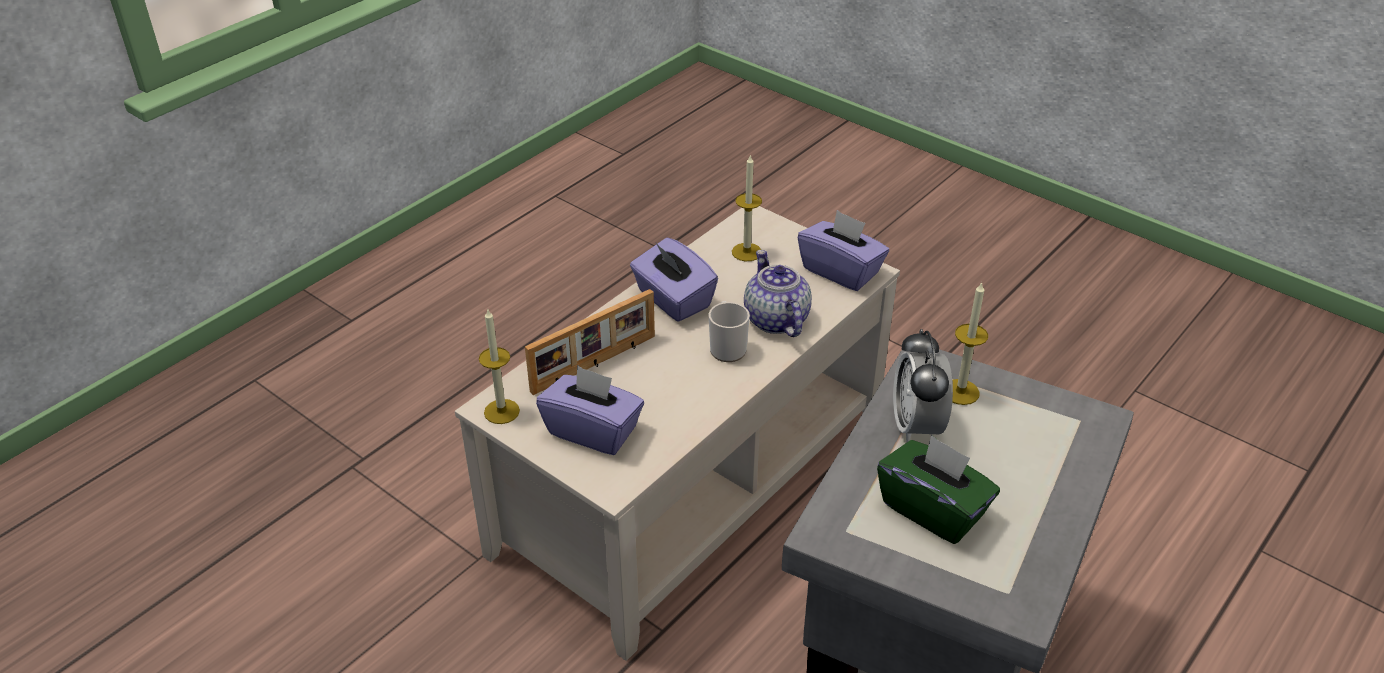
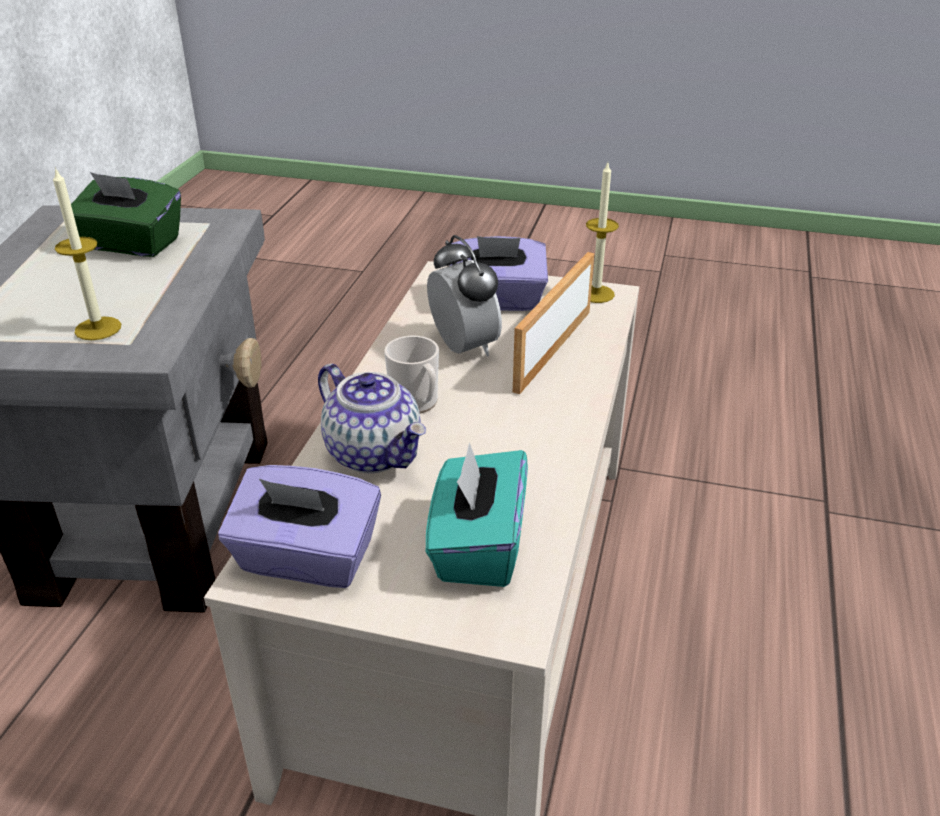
camera: 155 degrees right, 5 degrees down
purple tissue box [630,237,718,322] -> none
candle [732,154,762,261] -> turquoise tissue box [426,443,528,587]
alarm clock [893,329,953,442] -> alarm clock moved to [427,235,502,357]

